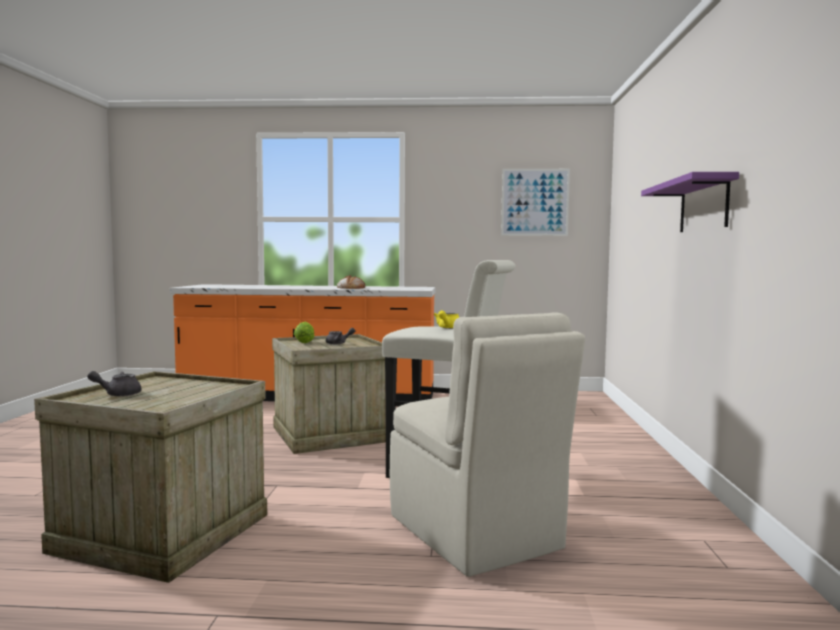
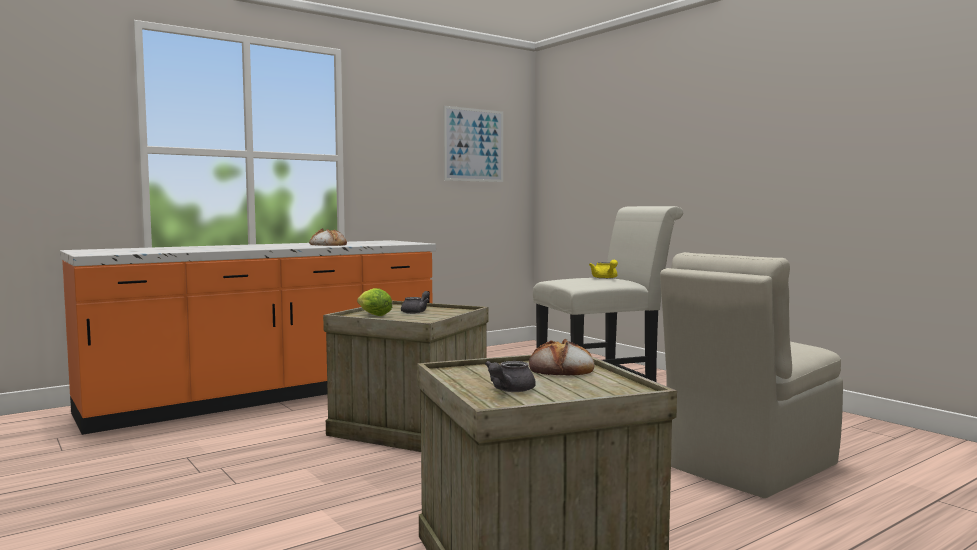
camera: 40 degrees left, 0 degrees up
beige chair [390,312,585,577] -> beige chair turned 120 degrees clockwise [660,252,843,498]
purple shelf [641,172,739,232] -> none
none -> bread [529,339,594,376]

